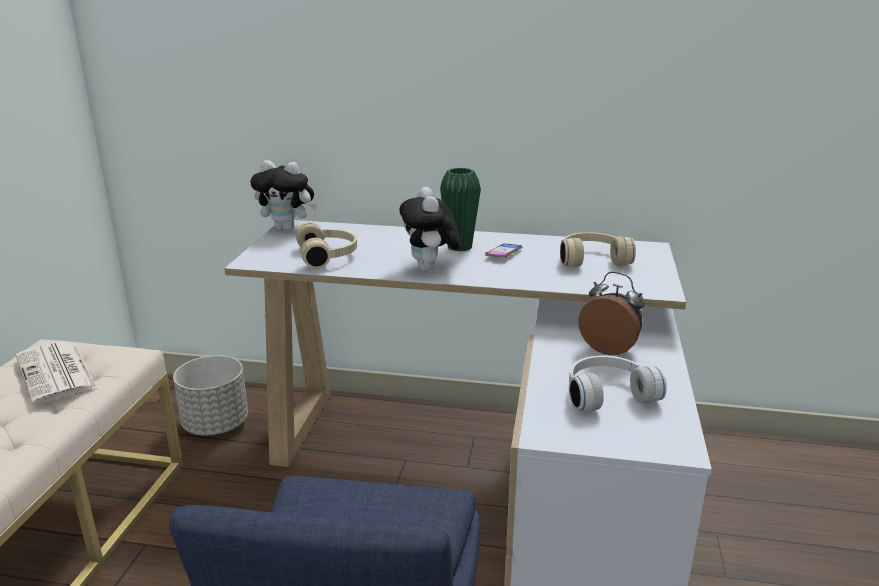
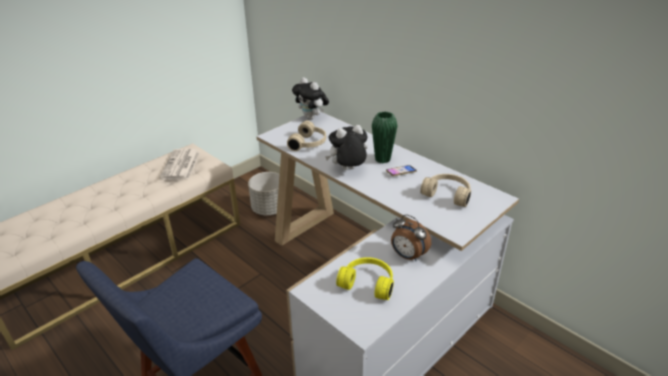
camera: 35 degrees right, 10 degrees up
plush toy [399,187,461,271] -> plush toy turned 45 degrees clockwise [325,125,368,170]
white headphones [569,355,667,411] -> yellow headphones [336,257,394,300]
alarm clock [578,271,645,355] -> alarm clock turned 150 degrees clockwise [391,214,431,261]

